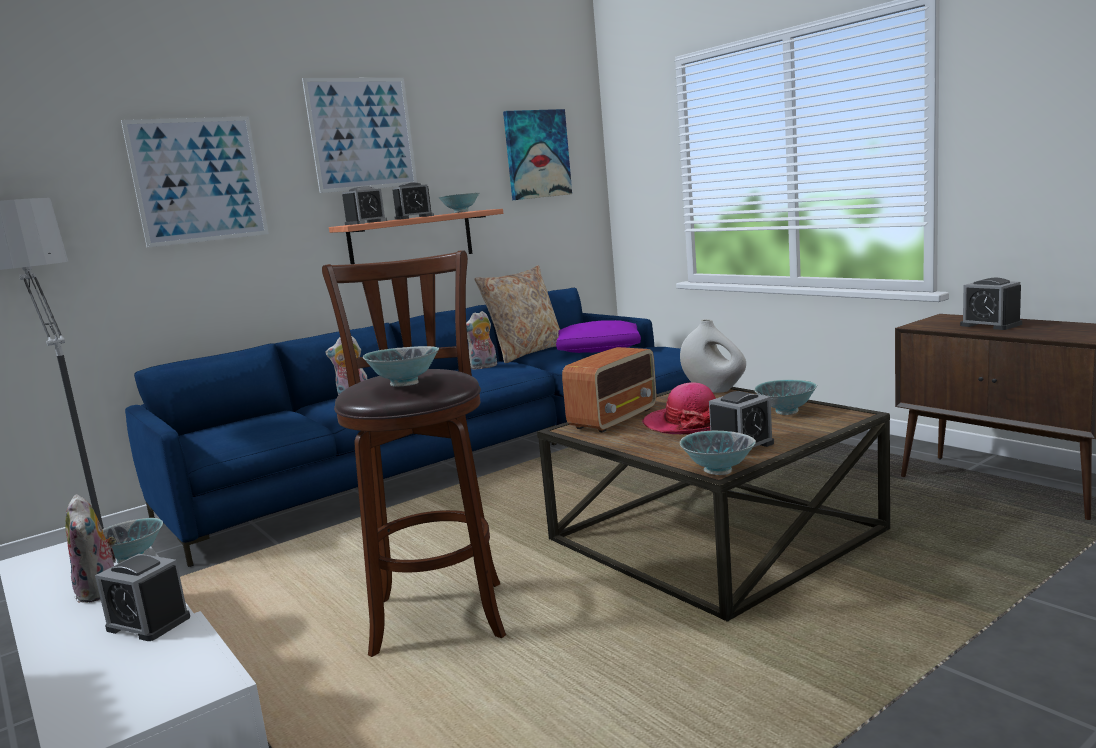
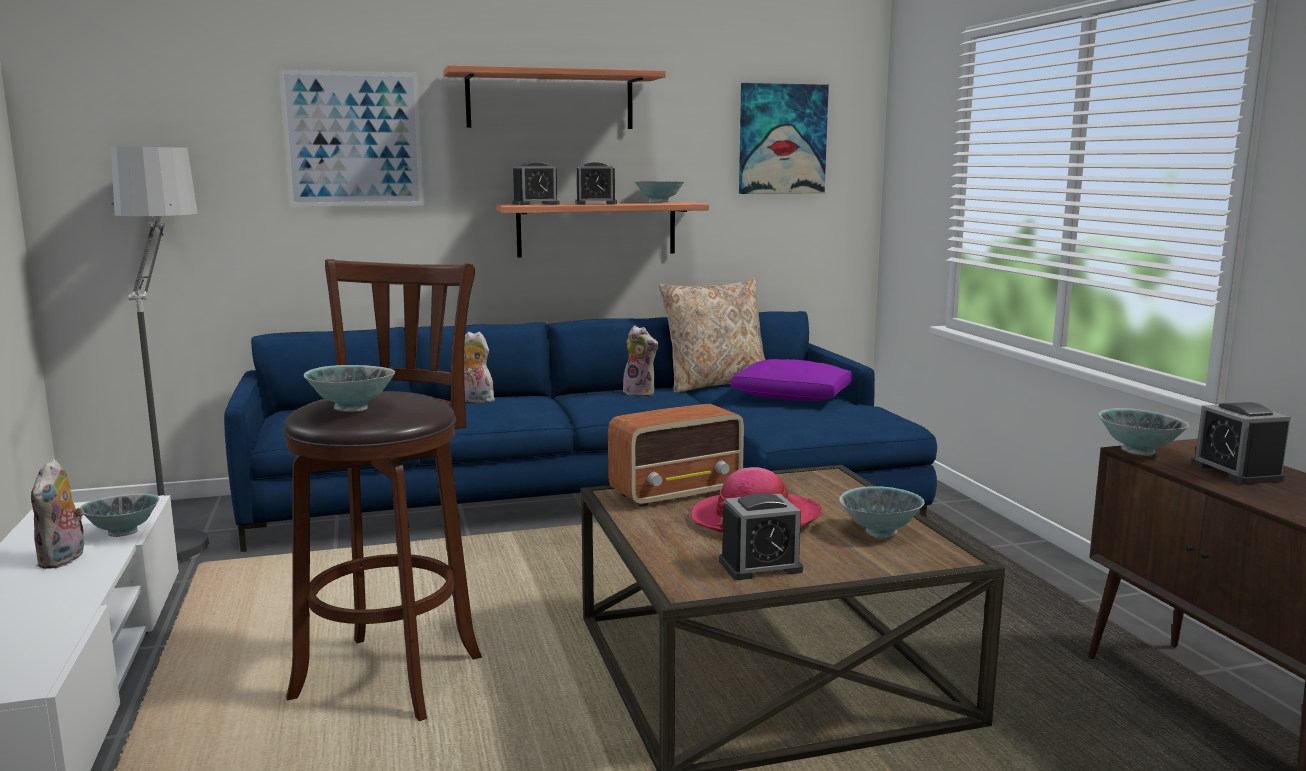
camera: 20 degrees right, 0 degrees up
alarm clock [95,554,190,641] -> none
picture [302,78,417,193] -> shelf [443,65,666,129]
plush toy [466,311,497,370] -> plush toy turned 135 degrees counterclockwise [623,326,658,397]
white vase [680,319,746,393] -> none
bowl [680,431,756,475] -> bowl moved to [1098,408,1189,456]

